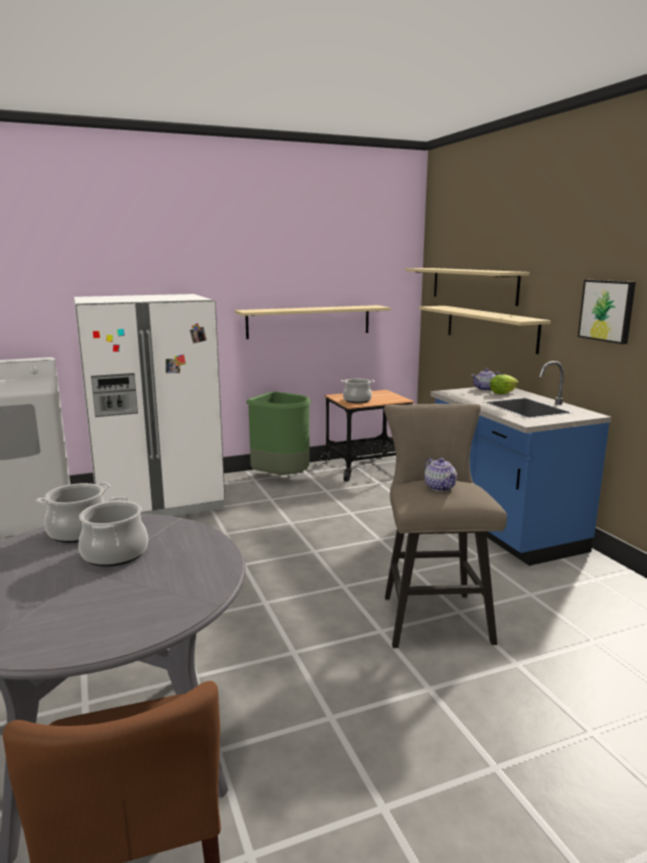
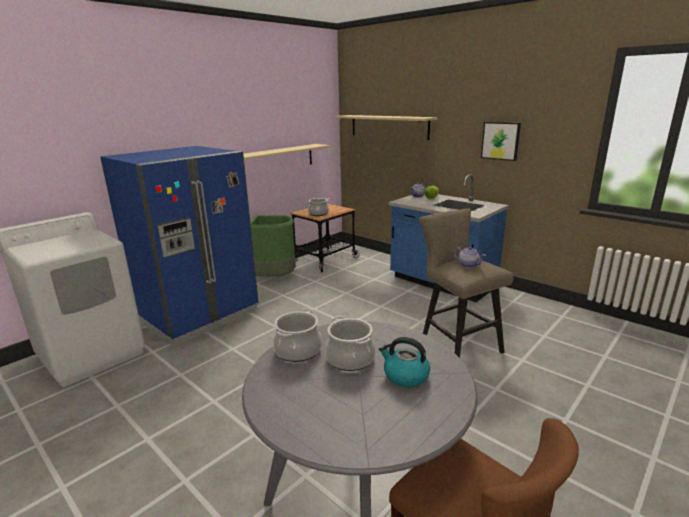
camera: 25 degrees left, 5 degrees up
white fridge [74,294,225,516] -> blue fridge [100,146,259,346]
beige shelf [419,306,551,354] -> none
none -> kettle [379,337,430,387]

